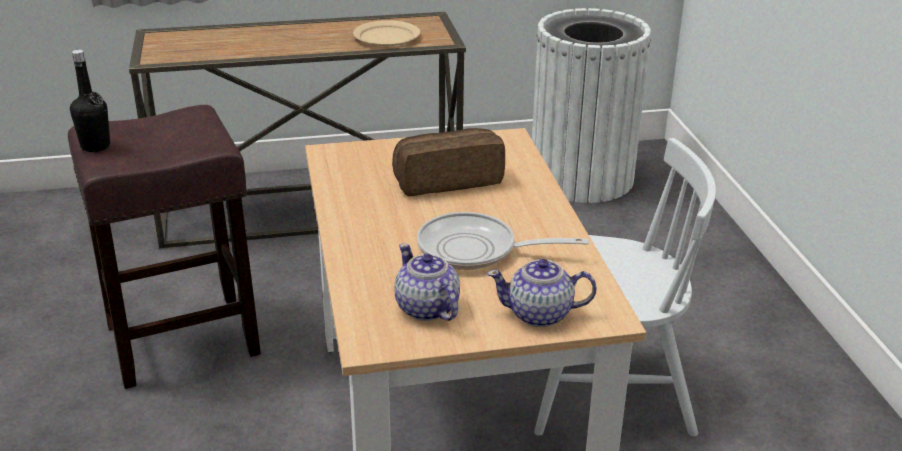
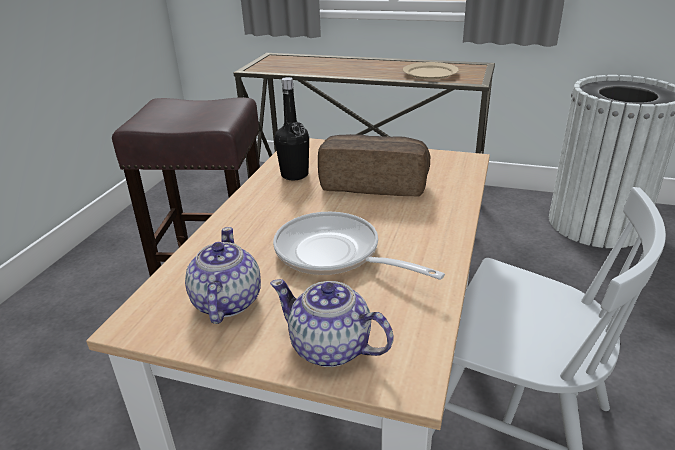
camera: 30 degrees right, 0 degrees up
black bottle [70,50,110,152] -> black bottle moved to [274,77,309,180]

